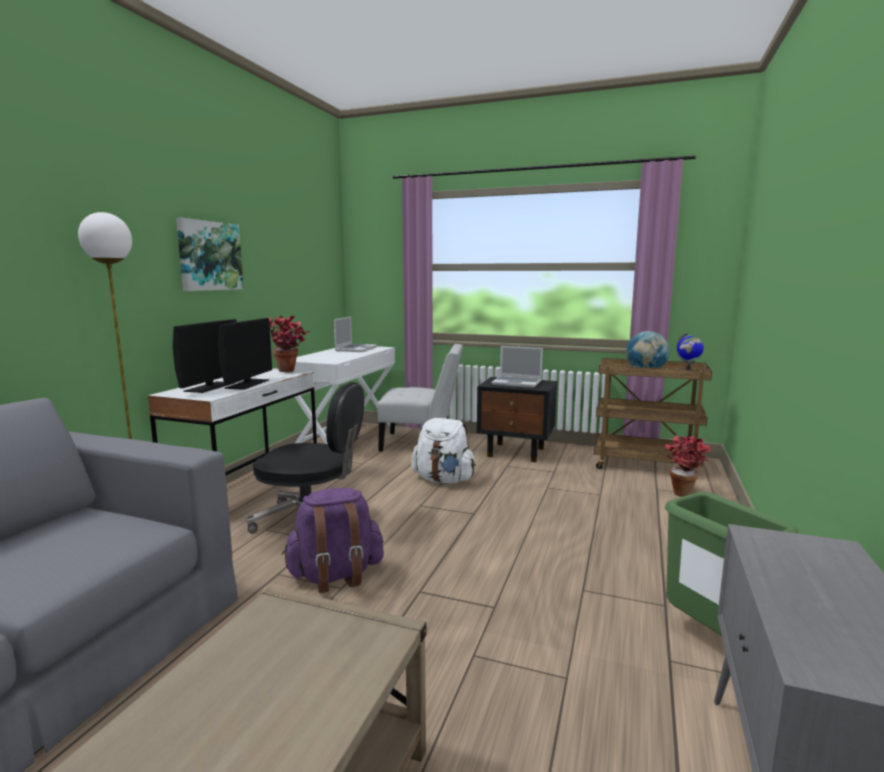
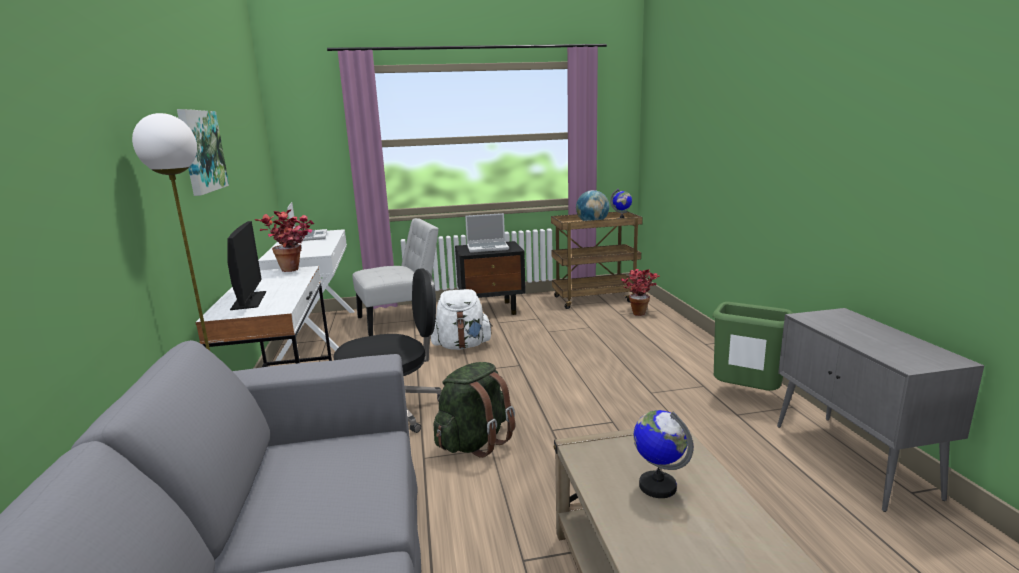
camera: 30 degrees left, 5 degrees up
monitor [218,318,272,390] -> none
purple backpack [282,488,384,593] -> green backpack [434,362,515,458]
none -> globe [633,410,693,498]

